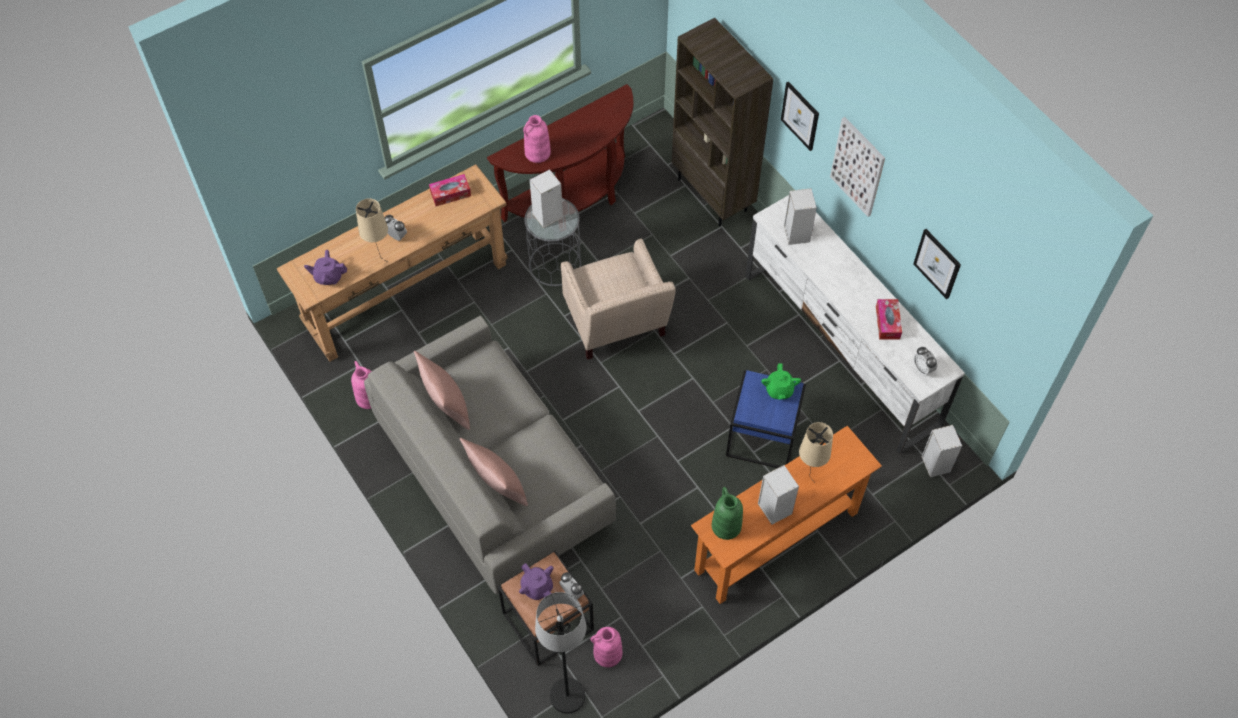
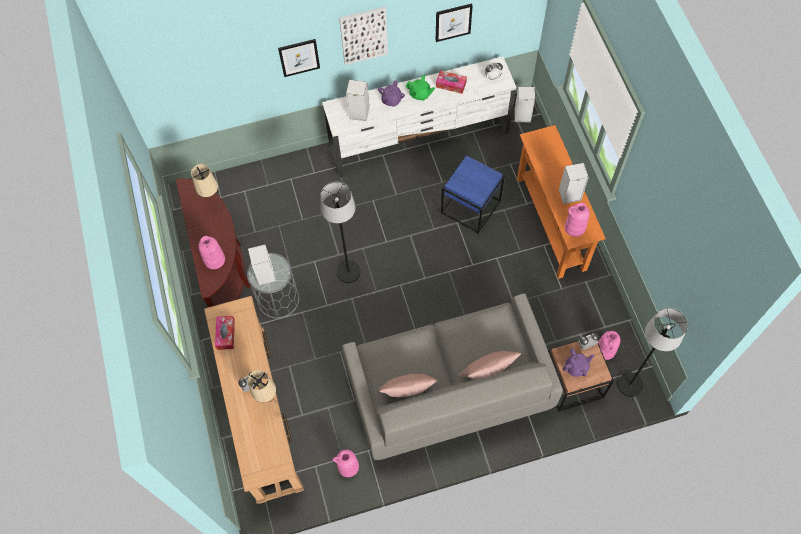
camera: 70 degrees left, 5 degrees up
purple teapot [304,250,347,285] -> purple teapot moved to [378,80,405,107]
beige armchair [561,239,676,360] -> black floor lamp [320,182,360,283]
brown bookcase [672,18,774,227] -> none
green vase [712,487,743,540] -> pink vase [565,203,590,237]
green teapot [761,363,801,400] -> green teapot moved to [406,75,435,101]
beige table lamp [799,422,833,483] -> beige table lamp moved to [191,164,218,202]

